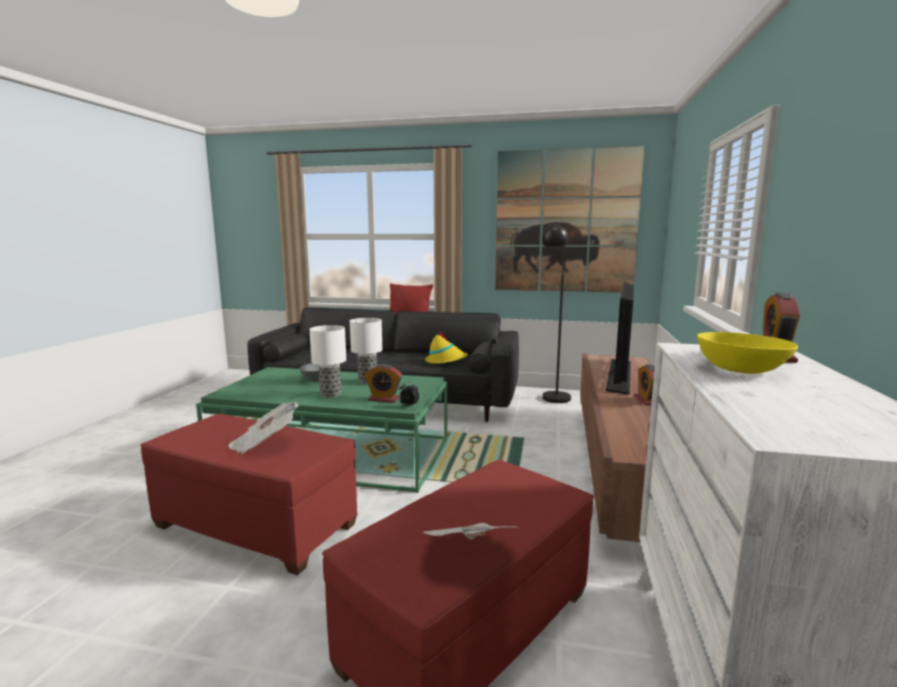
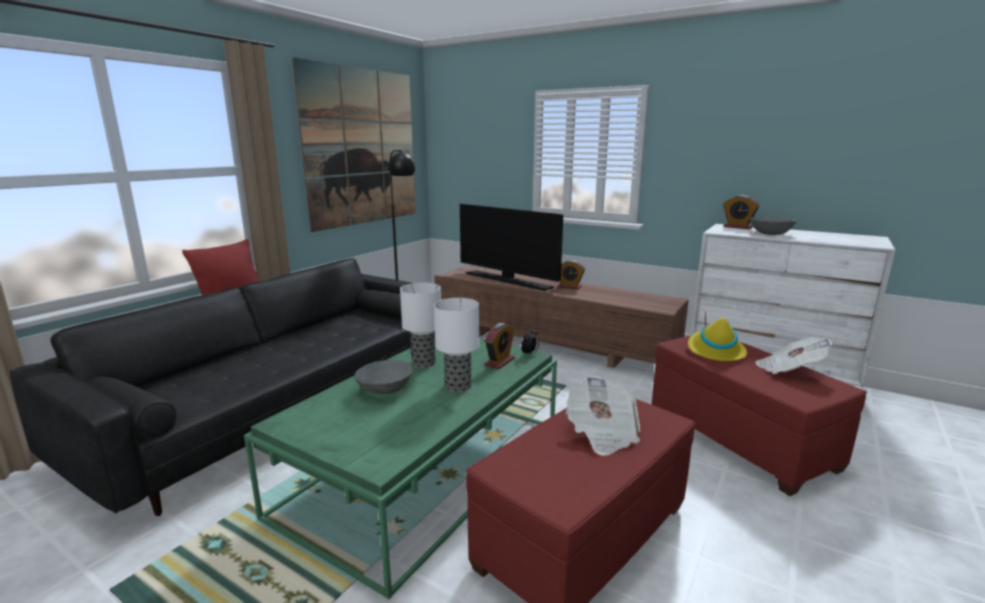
camera: 70 degrees left, 5 degrees up
yellow hat [425,331,468,364] -> yellow hat moved to [688,311,747,362]
yellow bowl [697,332,798,374] -> grey bowl [750,217,797,235]

